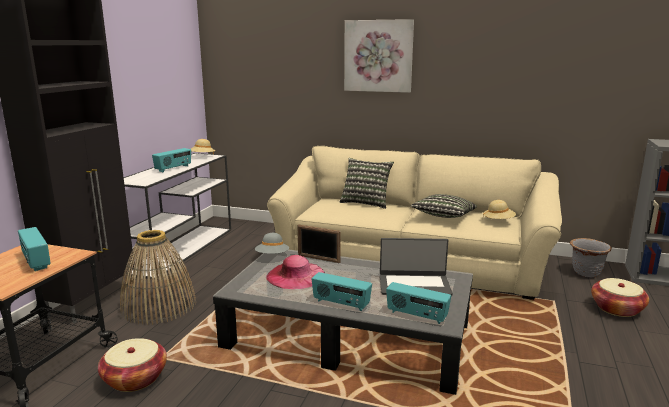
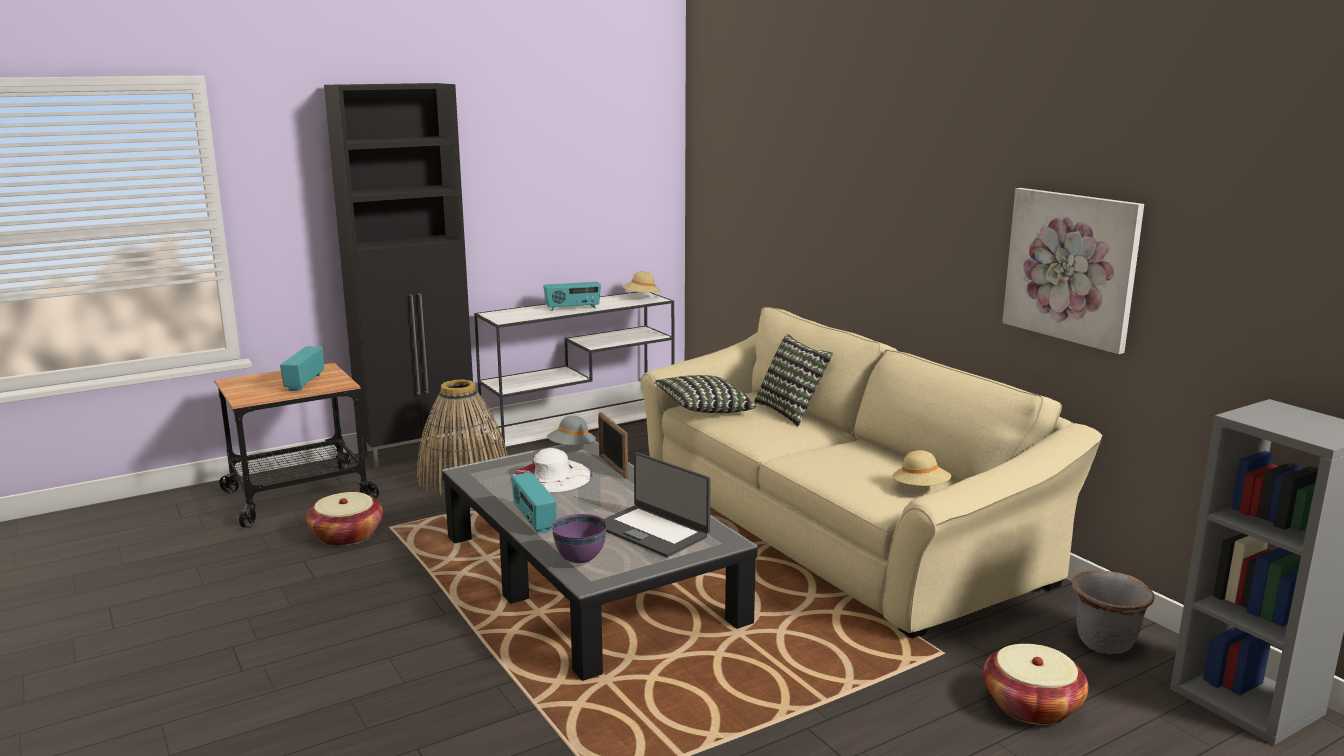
camera: 40 degrees right, 0 degrees up
pink hat [266,255,325,289] -> white hat [511,448,592,493]
picture [344,19,414,93] -> picture moved to [1002,188,1144,354]
radio [386,282,451,324] -> purple bowl [552,514,607,563]
pillow [411,194,477,218] -> pillow moved to [654,375,756,413]

